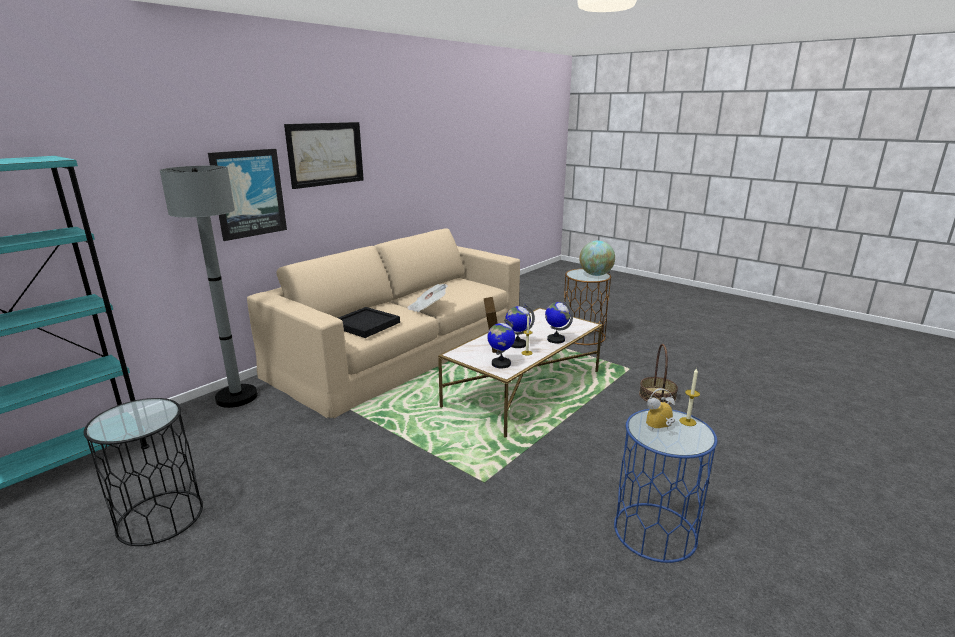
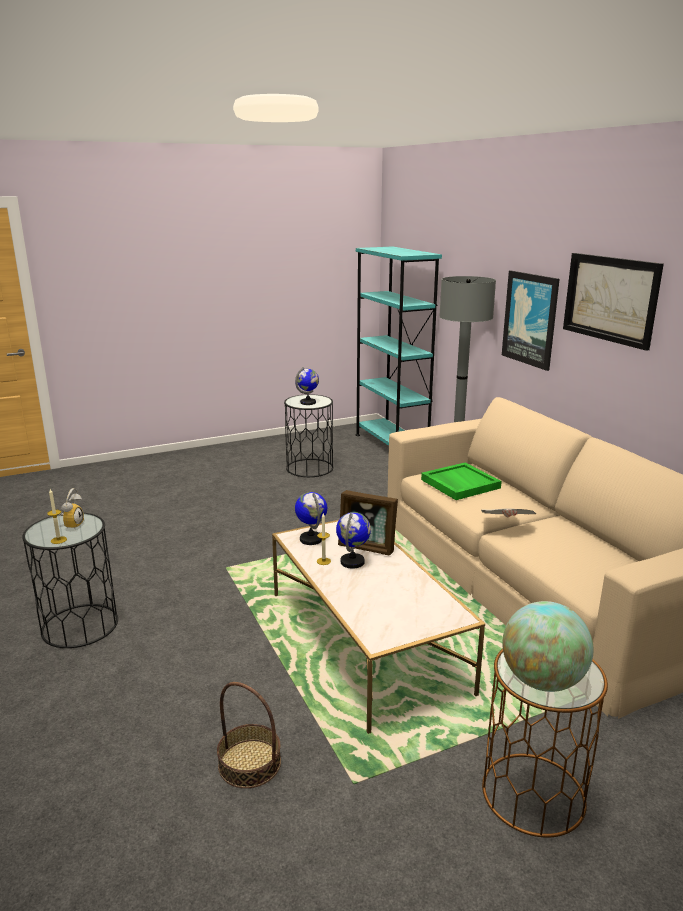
camera: 115 degrees right, 0 degrees up
black tray [338,307,400,338] -> green tray [421,463,502,500]
globe [545,301,573,343] -> globe moved to [295,367,319,405]
blue side table [614,409,717,563] -> black side table [22,513,118,648]

